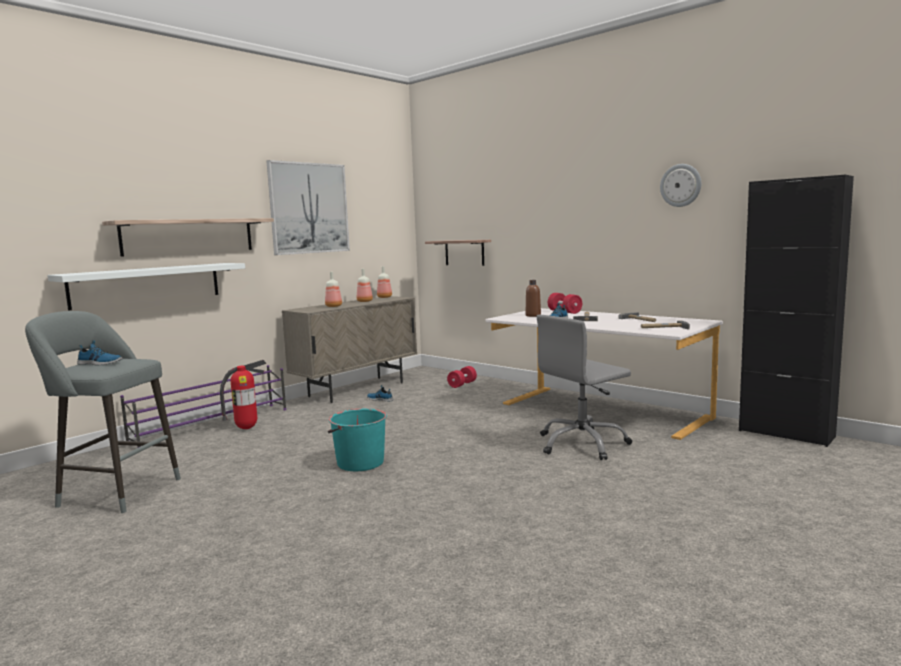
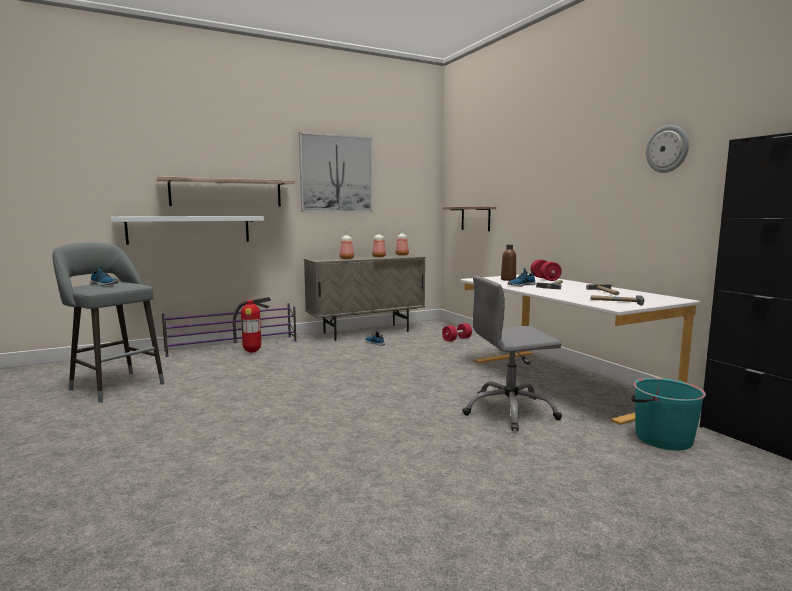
camera: 20 degrees right, 0 degrees up
turquoise bucket [328,408,387,471] -> turquoise bucket moved to [631,378,706,450]

